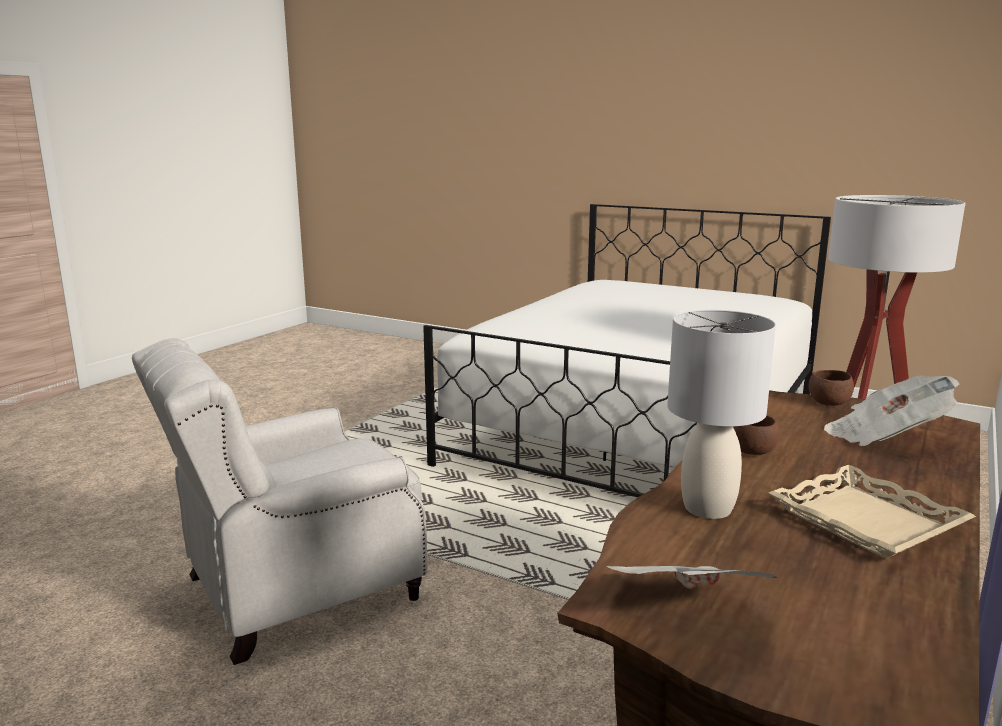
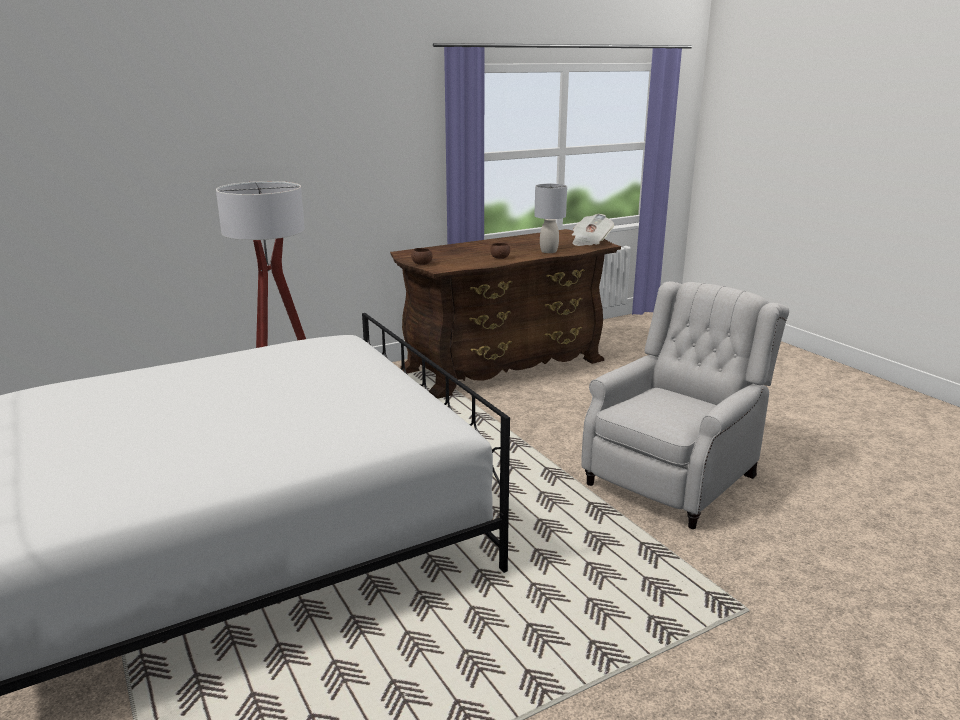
camera: 150 degrees left, 5 degrees up
white armchair [132,338,427,665] -> white armchair turned 45 degrees counterclockwise [581,281,789,529]
beige tray [769,465,976,559] -> none
newspaper [824,375,960,446] -> none

